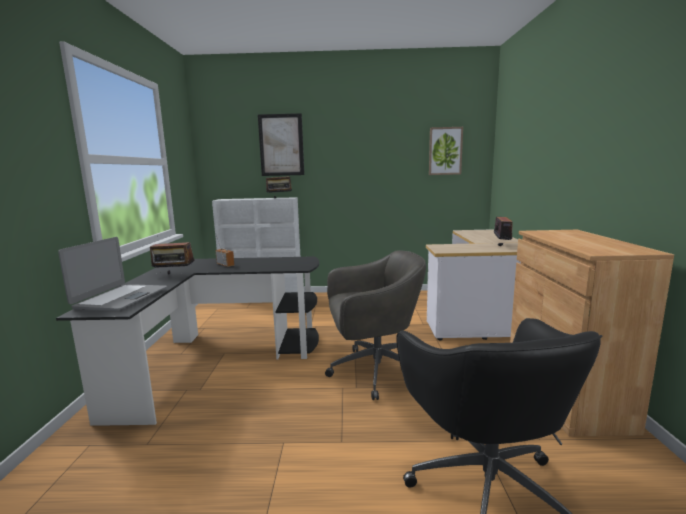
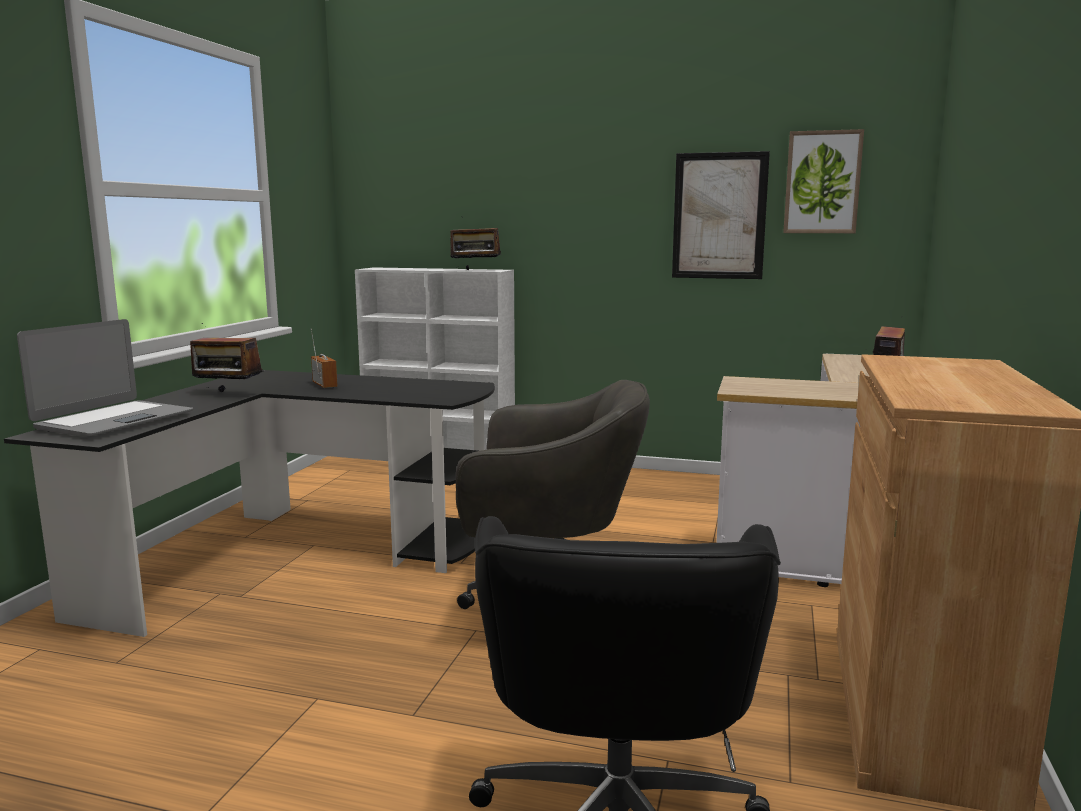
camera: 15 degrees right, 0 degrees up
picture [258,113,304,176] -> picture moved to [672,151,770,279]

